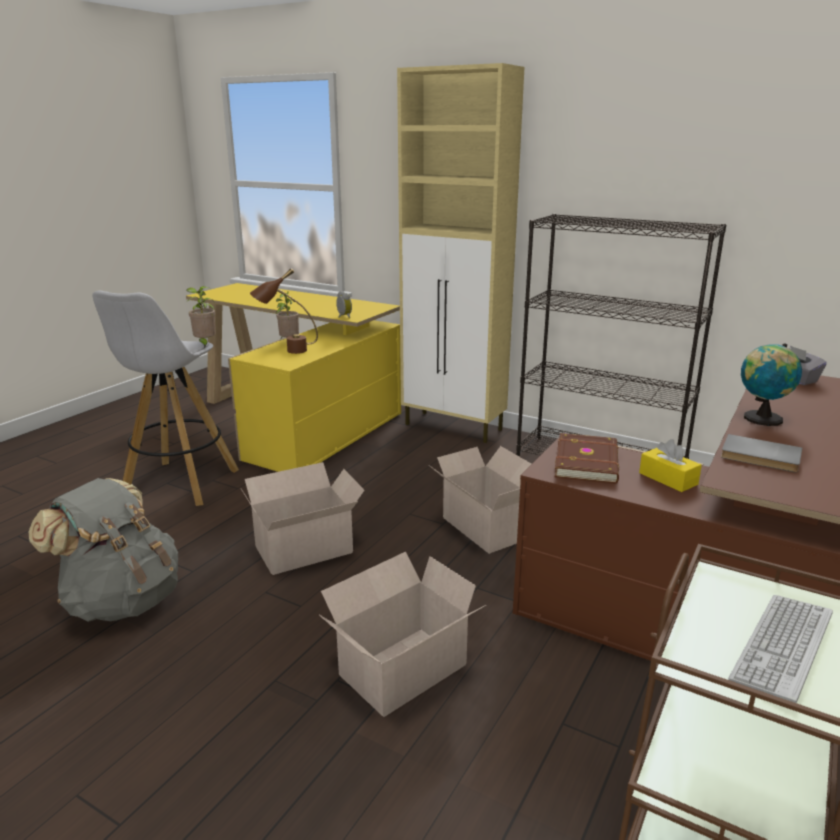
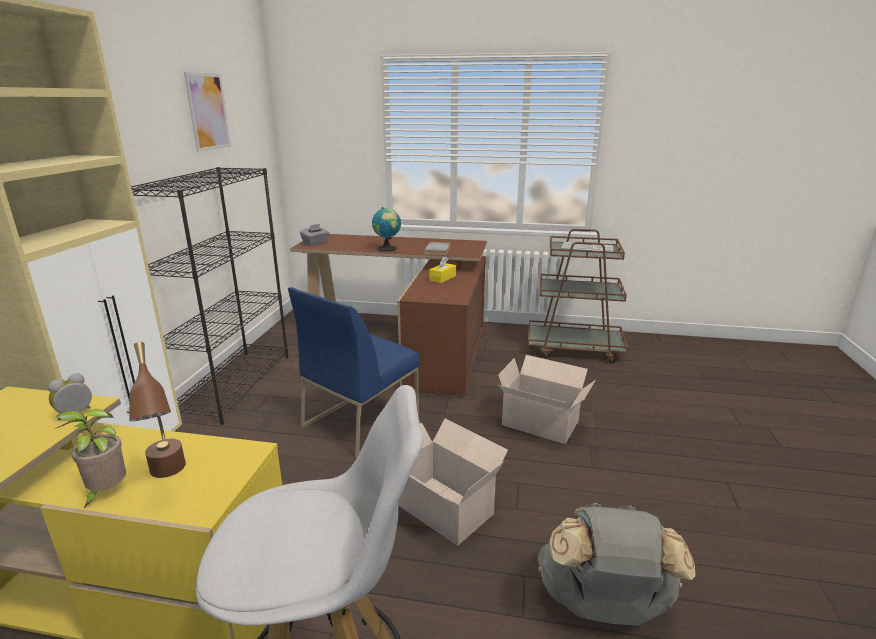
camera: 110 degrees left, 0 degrees up
potted plant [186,286,216,348] -> none
cardboard box [429,446,531,554] -> blue chair [288,287,420,458]
brown book [555,433,619,484] -> none
none -> picture [184,72,231,152]

